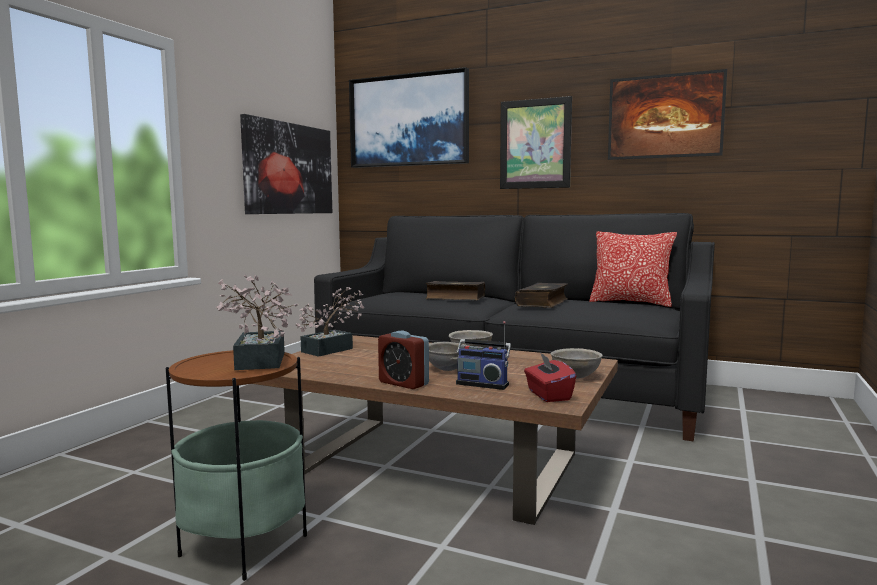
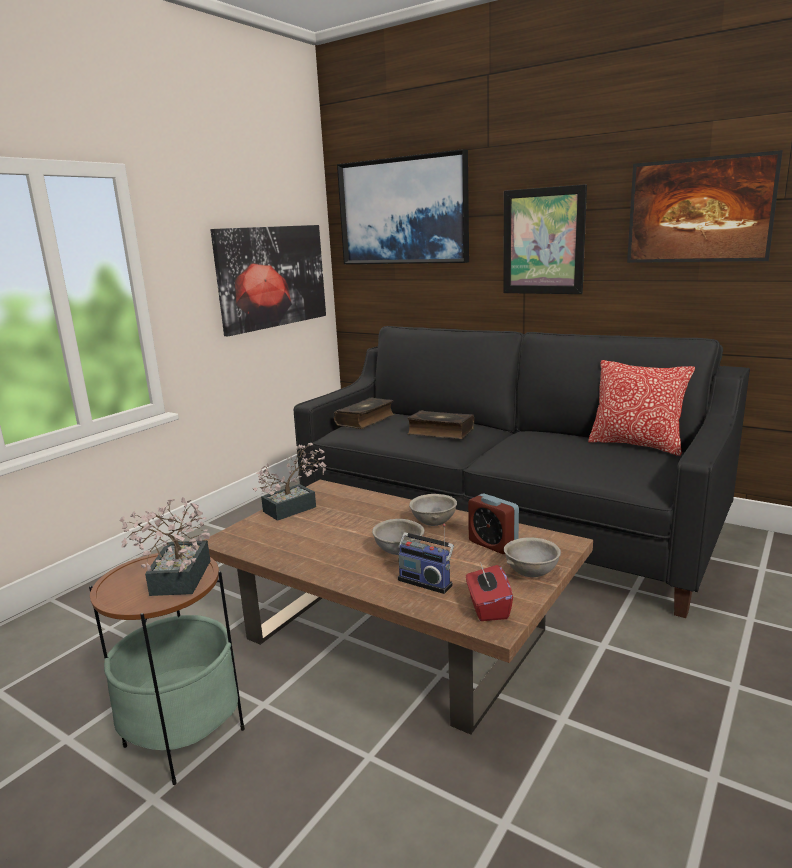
camera: 10 degrees right, 10 degrees up
alarm clock [378,331,429,389] -> alarm clock moved to [468,493,519,554]
book [515,283,568,308] -> book moved to [334,398,395,429]

